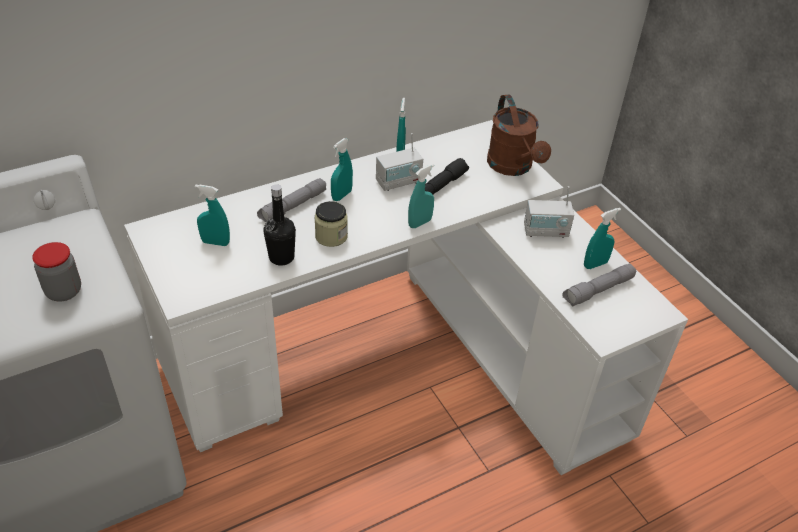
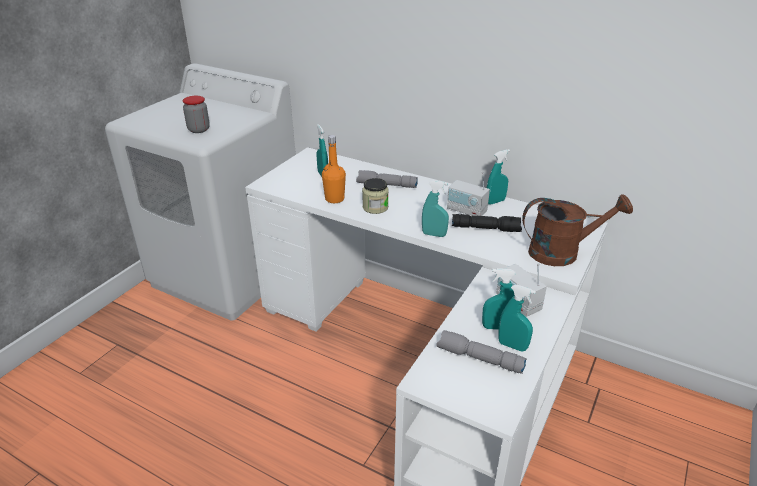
camera: 60 degrees right, 10 degrees down
black bottle [264,184,296,266] -> orange bottle [322,135,346,203]
turquoise spray bottle [331,138,353,201] -> turquoise spray bottle moved to [482,268,516,330]
brown watering can [487,94,551,176] -> brown watering can turned 135 degrees counterclockwise [522,194,633,266]

